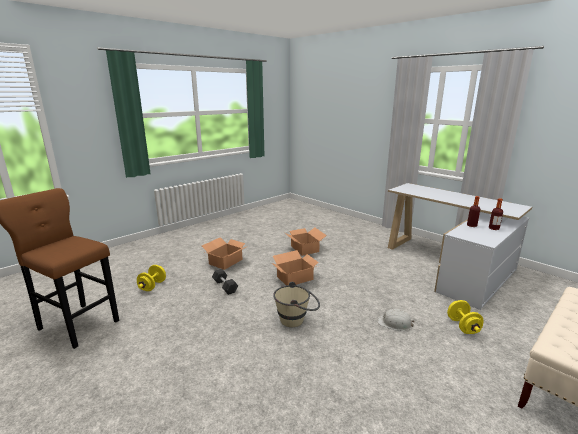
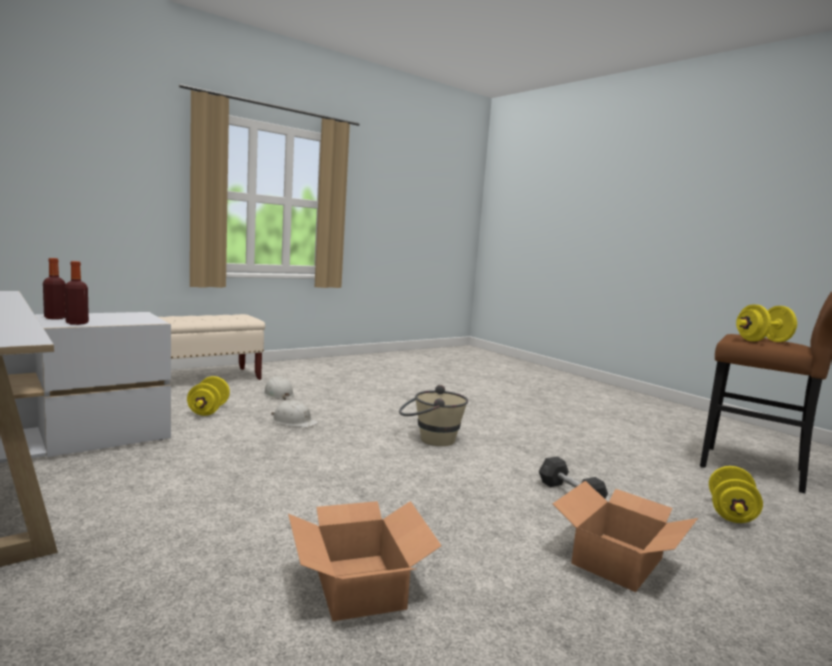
camera: 175 degrees left, 10 degrees down
cardboard box [272,250,319,285] -> none
none -> white hard hat [263,376,294,400]
none -> yellow dumbbell [736,304,797,342]

